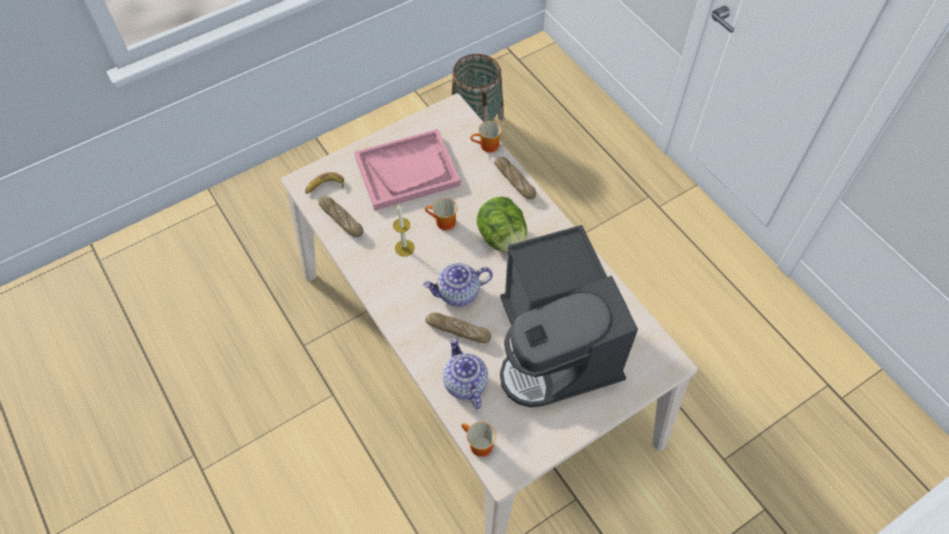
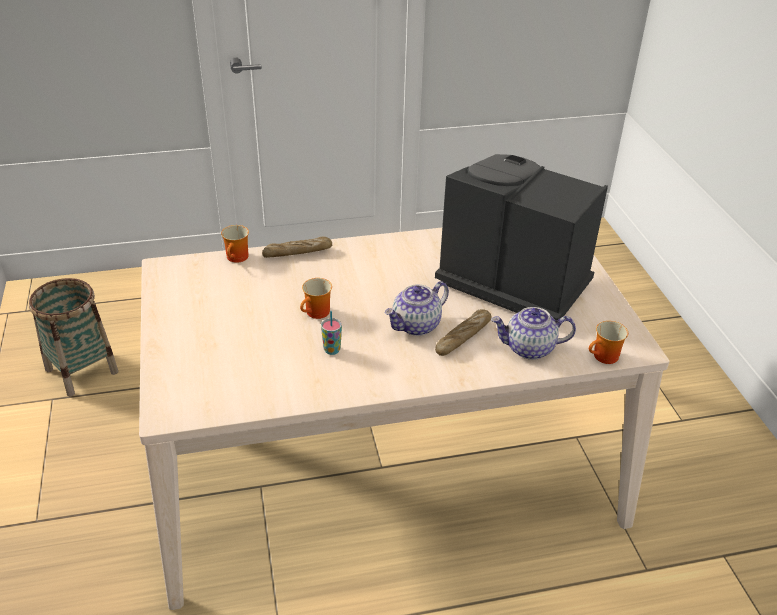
camera: 70 degrees left, 20 degrees down
banana [305,172,344,194] -> none
bread [318,196,363,237] -> none
pink tray [354,129,461,210] -> none
candle [393,205,415,257] -> cup [321,311,342,355]
teapot [423,263,493,306] -> teapot turned 45 degrees clockwise [385,281,449,336]
lettuce [477,197,527,255] -> none
coffee machine [500,225,638,408] -> coffee machine turned 150 degrees counterclockwise [435,154,608,320]

